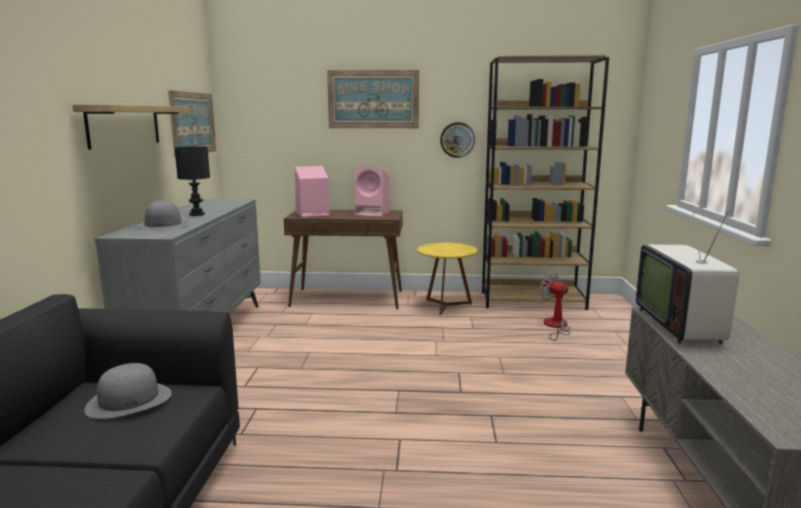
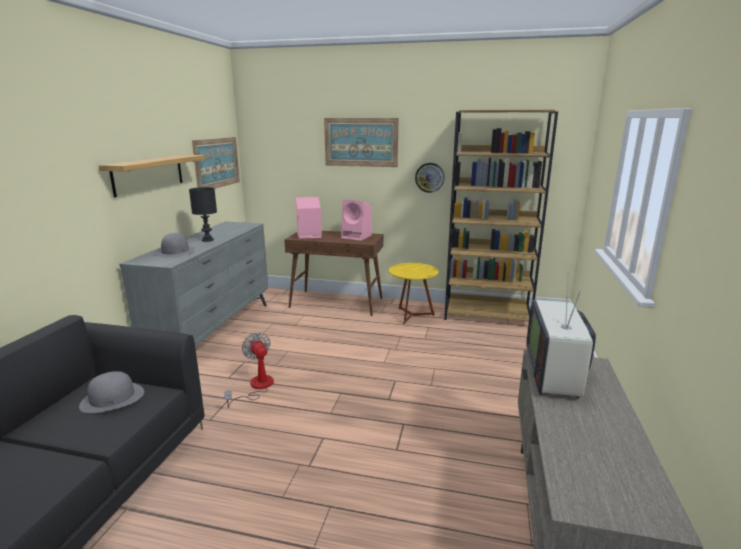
camera: 10 degrees right, 5 degrees up
fan [540,272,571,341] -> fan moved to [224,332,274,408]

